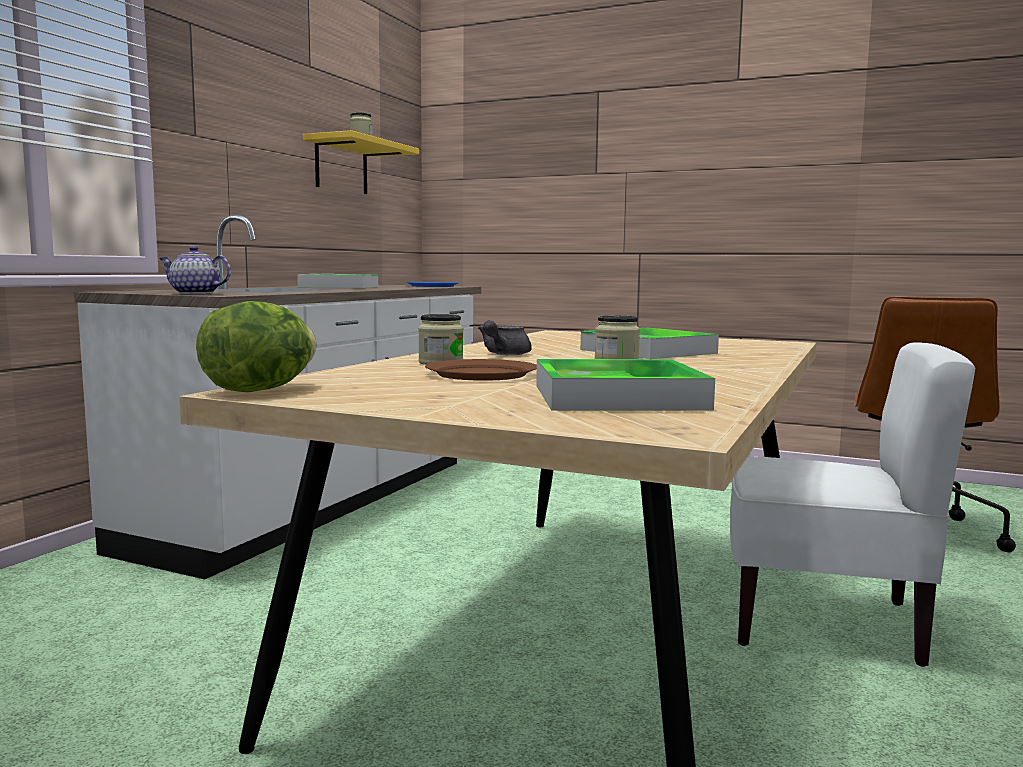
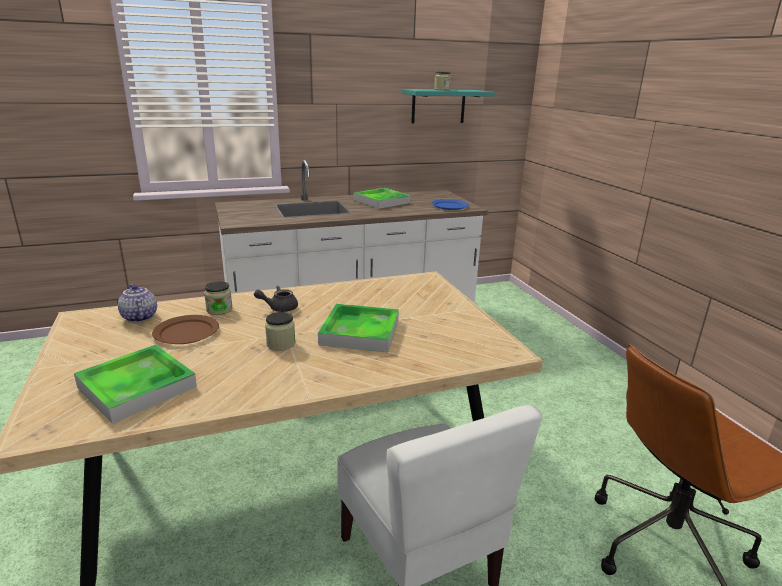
camera: 45 degrees right, 15 degrees up
teapot [159,246,231,294] -> teapot moved to [118,284,157,322]
lettuce [196,301,316,392] -> none
yellow shelf [303,130,419,194] -> turquoise shelf [401,89,495,123]

